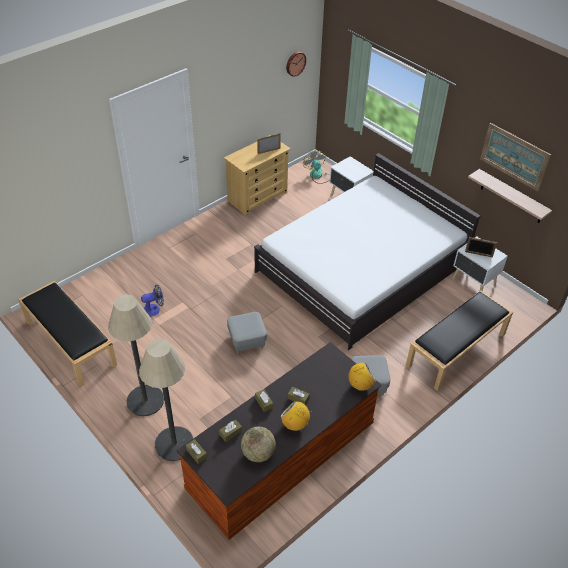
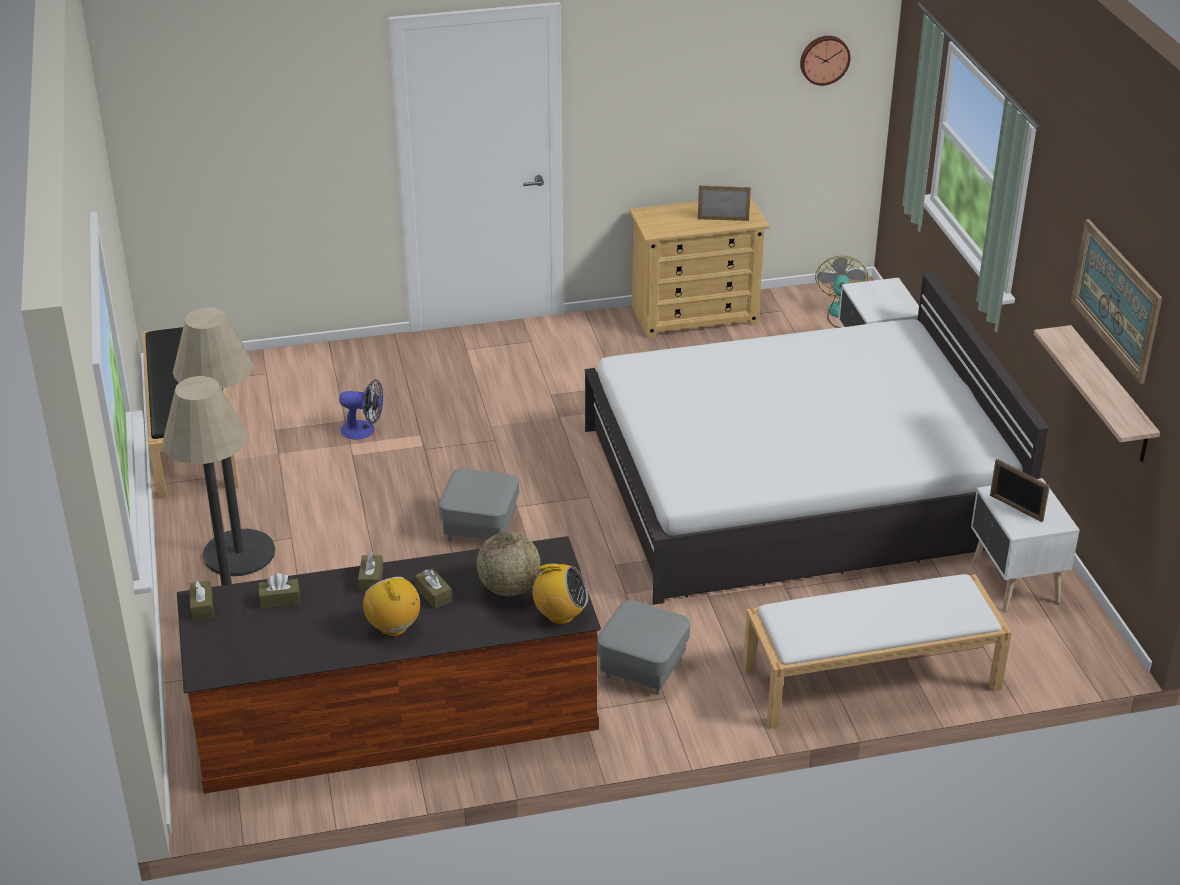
camera: 30 degrees right, 10 degrees down
globe [241,427,276,462] -> globe moved to [477,532,541,596]
black bench [406,290,513,391] -> white bench [743,574,1012,728]

